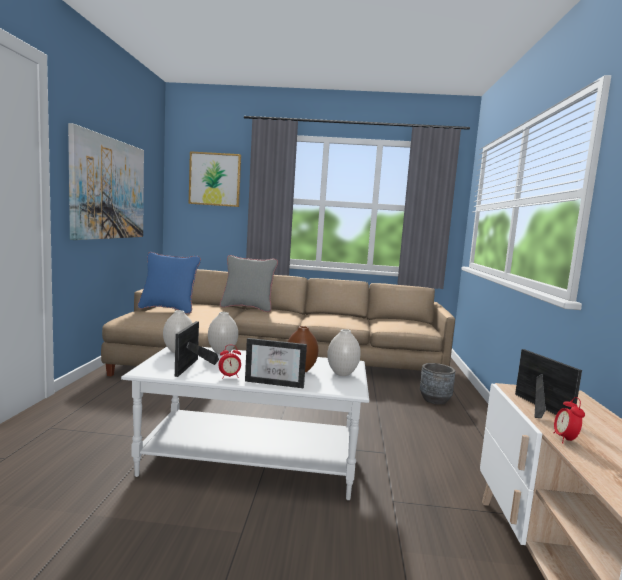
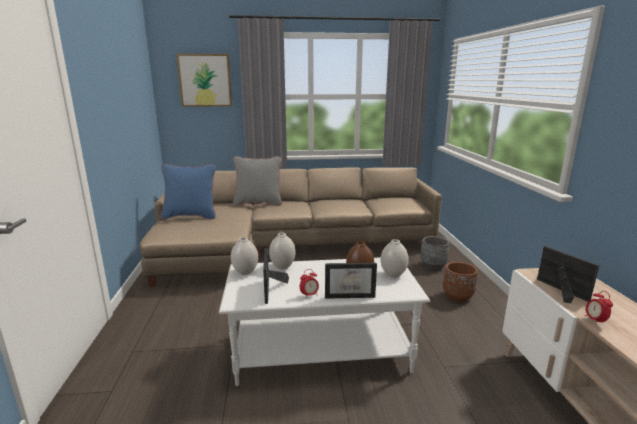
camera: 10 degrees left, 10 degrees up
picture [68,123,144,240] -> none
none -> brown planter [443,262,478,302]

